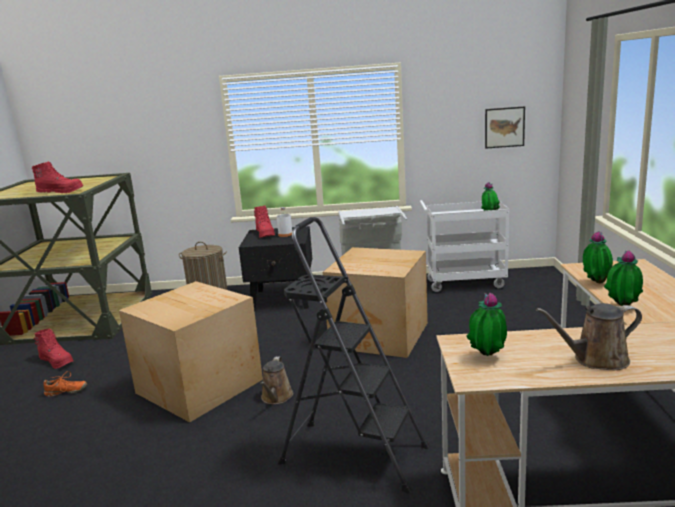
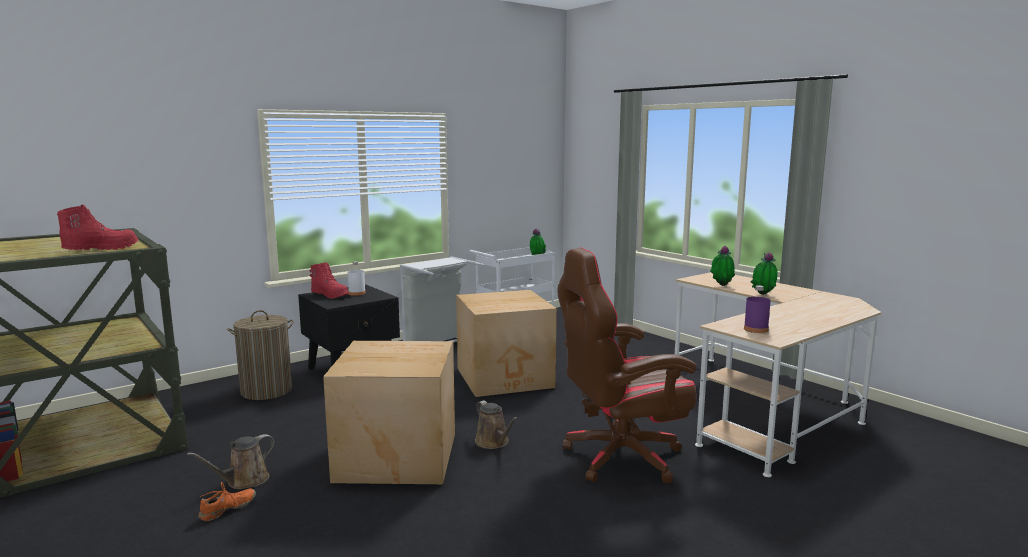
camera: 40 degrees left, 5 degrees down
red boot [34,329,74,369] -> none
step ladder [277,217,430,493] -> brown office chair [557,247,697,483]
potted plant [467,293,507,356] -> purple bottle [744,285,771,333]
picture [485,106,525,148] -> none
brown watering can [536,303,642,370] -> brown watering can moved to [187,434,274,489]

